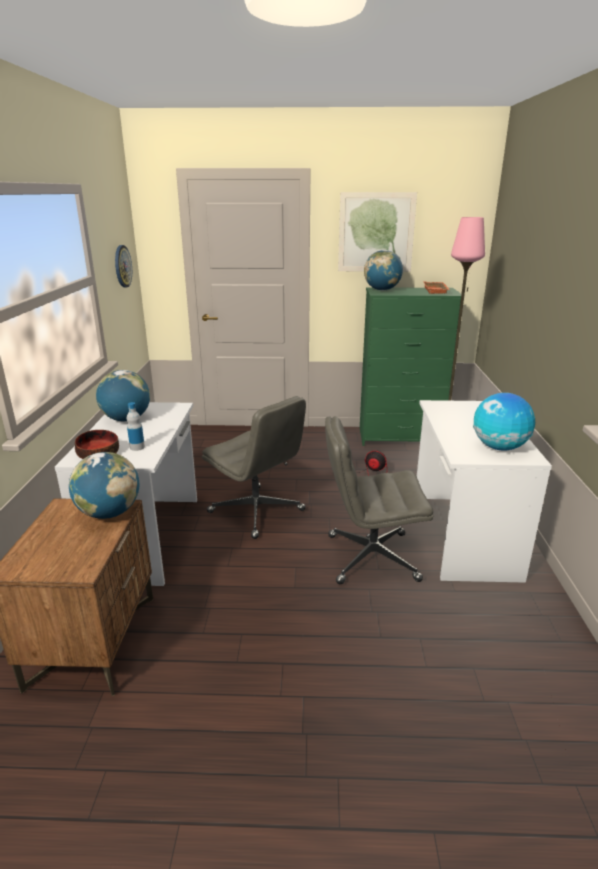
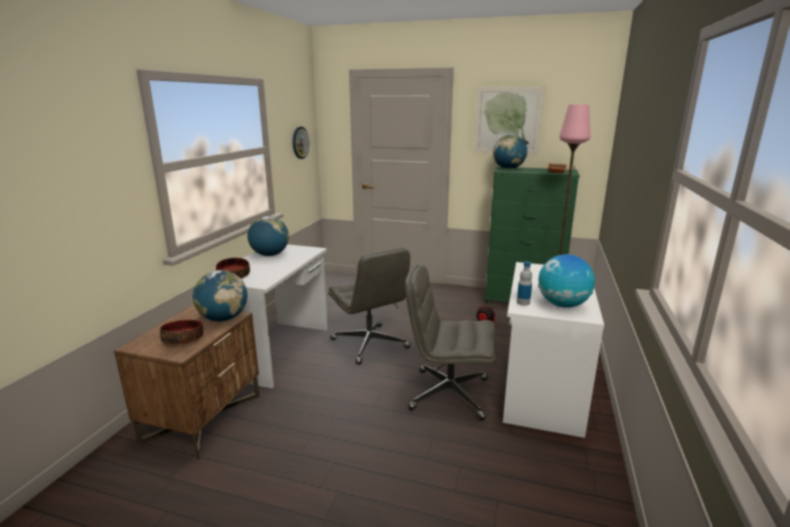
camera: 15 degrees right, 5 degrees down
bottle [127,402,145,451] -> bottle moved to [517,261,532,306]
none -> bowl [160,320,203,345]

